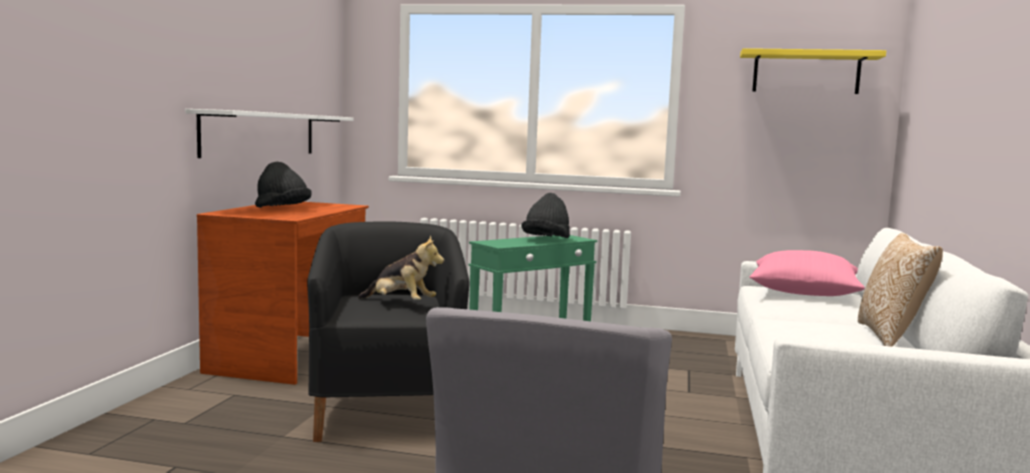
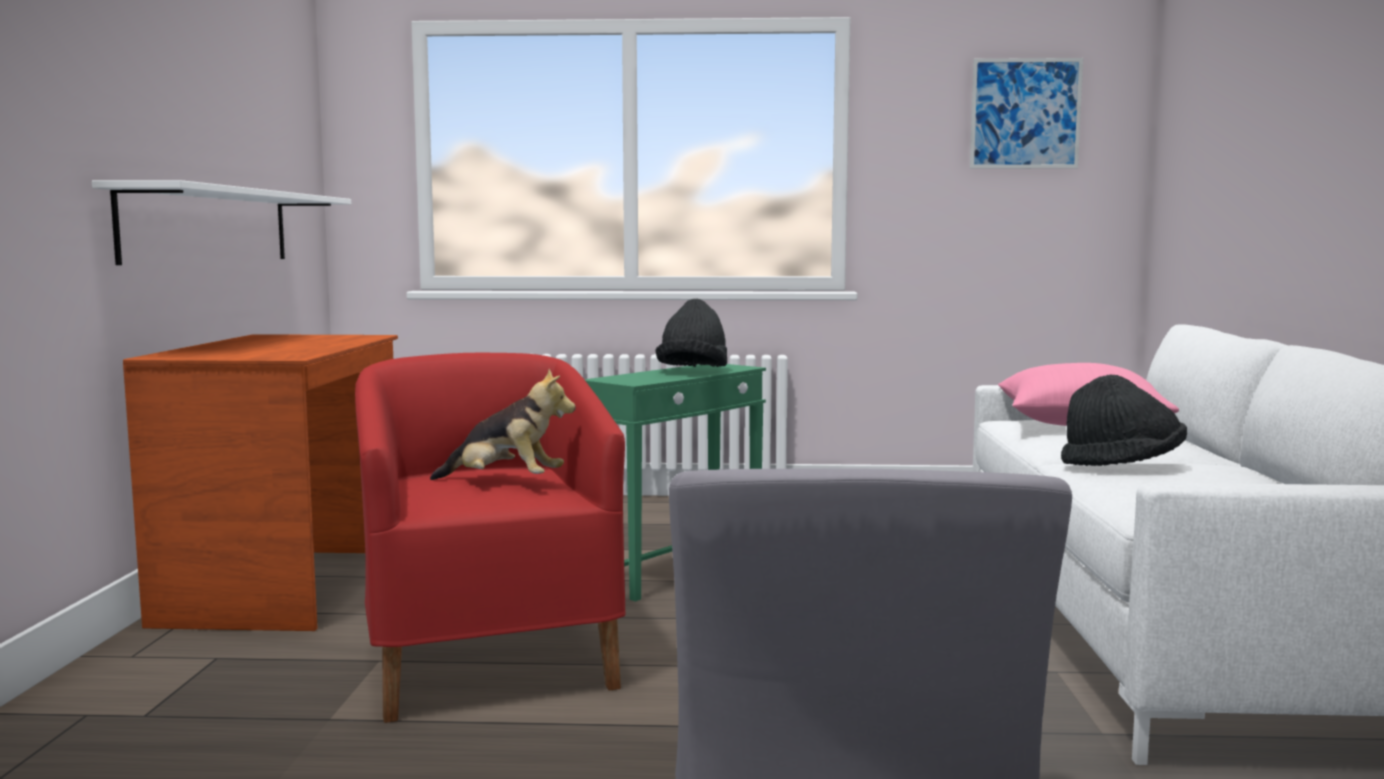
camera: 10 degrees left, 0 degrees up
black hat [255,162,312,208] -> black hat moved to [1061,374,1187,466]
black armchair [307,221,469,442] -> red armchair [355,353,626,723]
yellow shelf [740,48,886,94] -> picture [970,58,1083,169]
pillow [858,233,943,347] -> none

